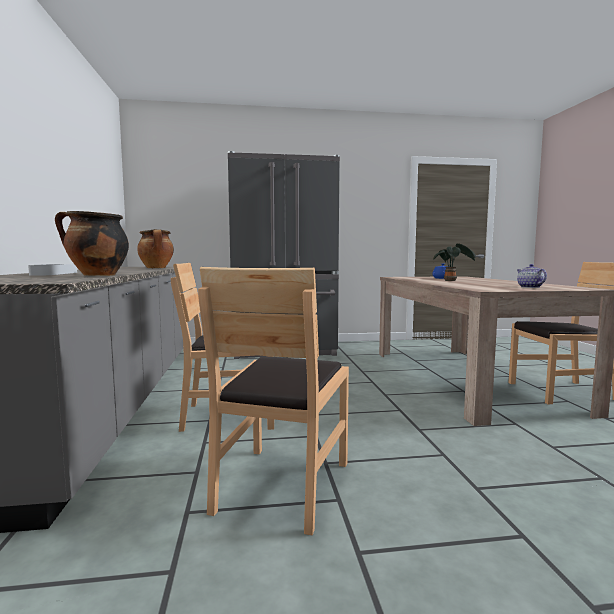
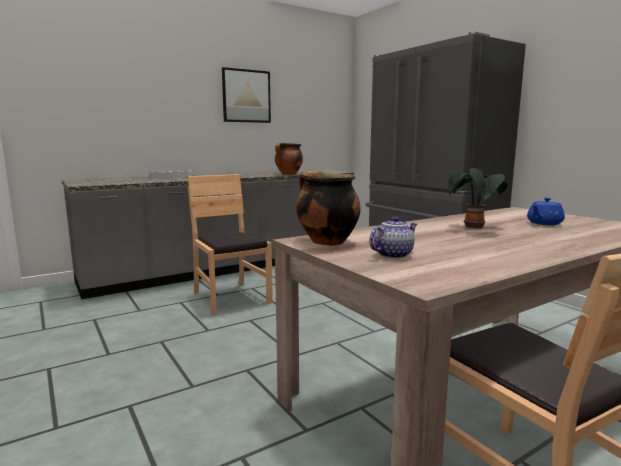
camera: 65 degrees right, 5 degrees up
cooking pot [55,211,129,276] -> cooking pot moved to [296,171,361,246]
brown chair [198,267,349,535] -> none
none -> picture [222,67,271,123]

